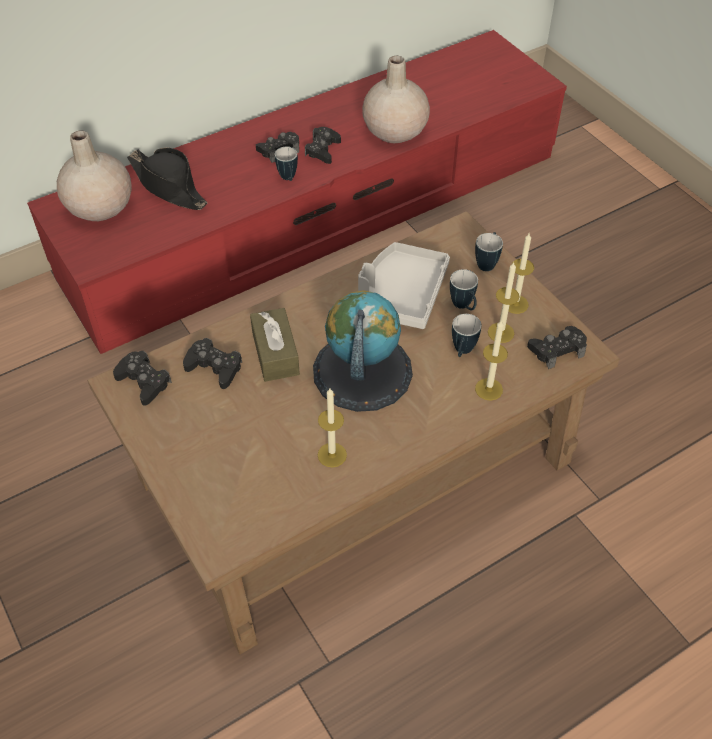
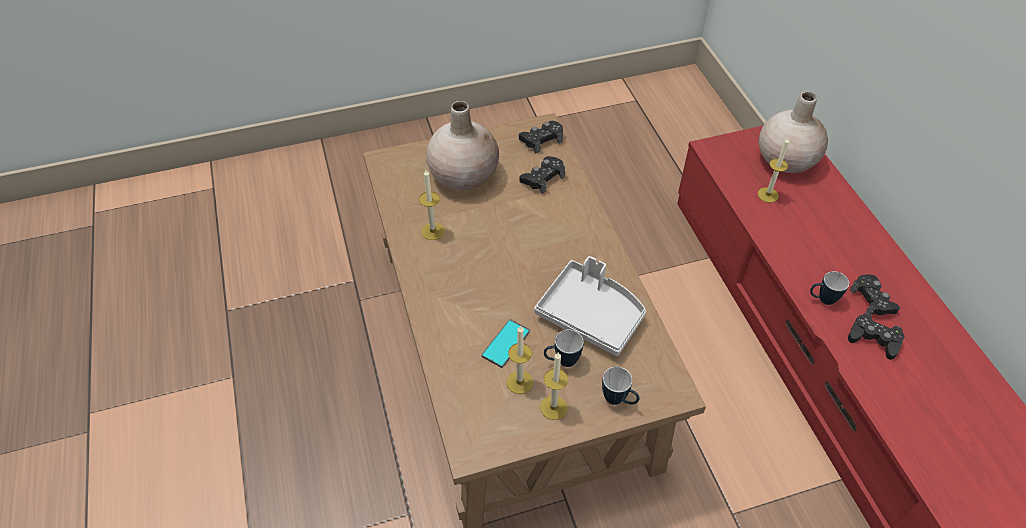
camera: 105 degrees right, 0 degrees up
black hat [127,147,207,210] -> none
brown tissue box [250,308,300,382] -> none
globe [313,290,413,412] -> none
beige vase [362,55,430,143] -> beige vase moved to [426,101,499,190]
mug [452,314,481,357] -> phone [482,319,530,368]
candle [475,319,508,401] -> candle moved to [758,137,790,203]
black game controller [527,326,587,369] -> none

